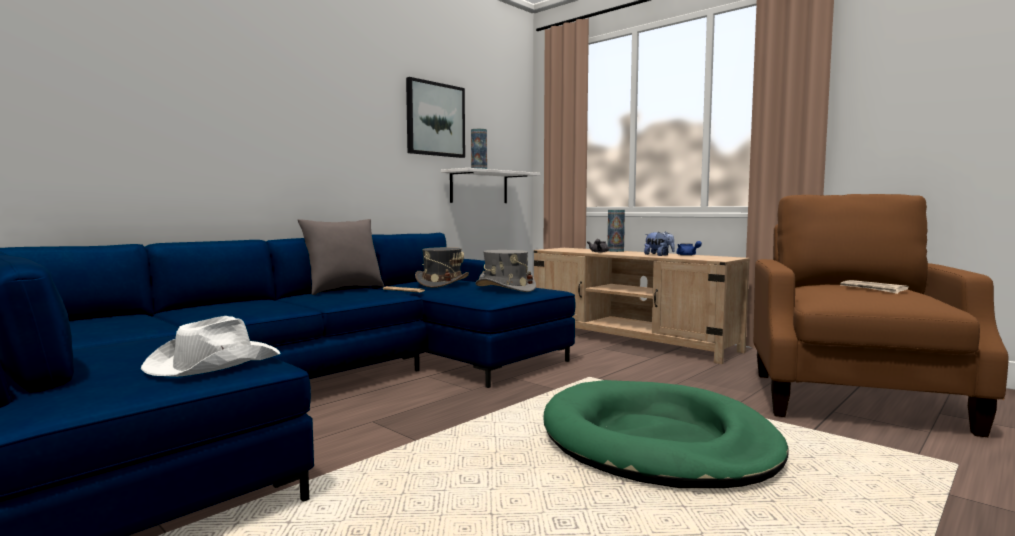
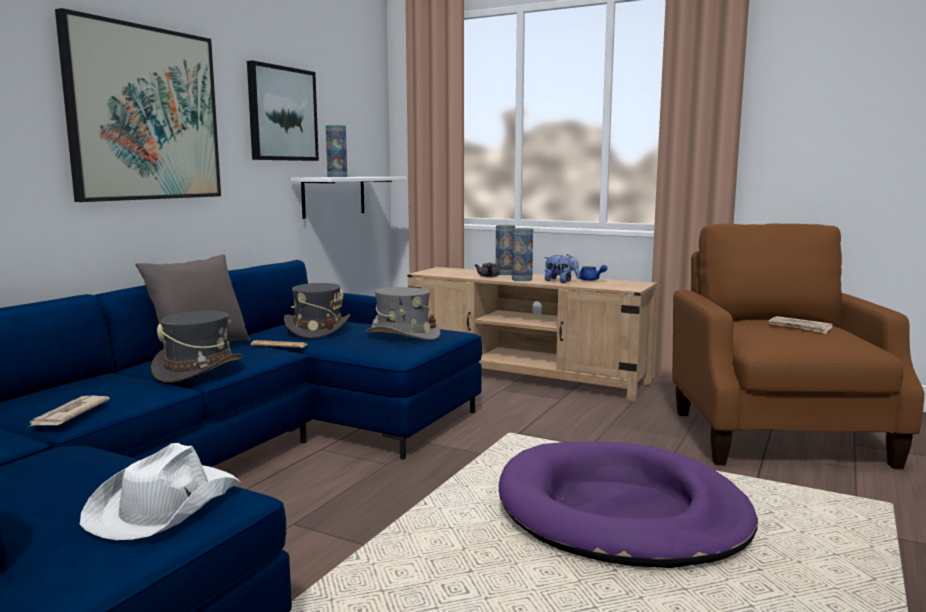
camera: 15 degrees left, 5 degrees up
green dog bed [543,380,789,488] -> purple dog bed [499,441,758,568]
none -> newspaper [28,396,110,427]
none -> picture [55,8,221,202]
none -> grey hat [151,311,243,383]
none -> vase [512,228,533,281]

